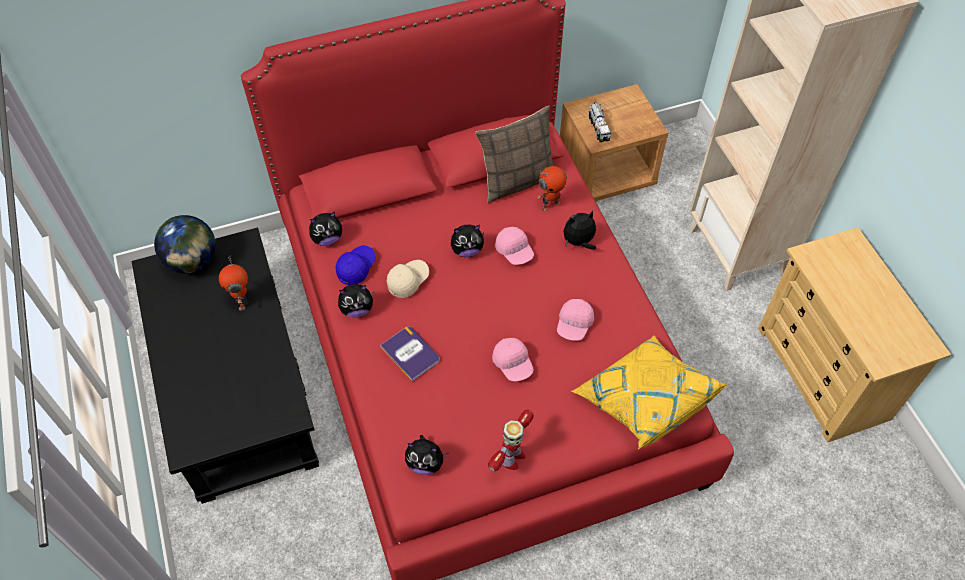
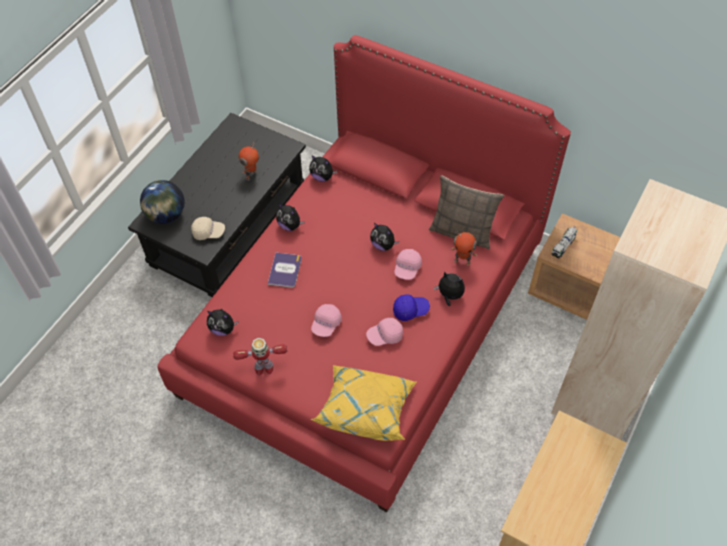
camera: 50 degrees right, 0 degrees up
globe [154,215,215,274] -> globe moved to [140,180,185,224]
blue cap [336,245,376,285] -> blue cap moved to [393,294,430,321]
beige cap [387,260,429,298] -> beige cap moved to [191,217,225,240]
plush toy [405,435,449,475] -> plush toy turned 45 degrees counterclockwise [207,309,239,336]

